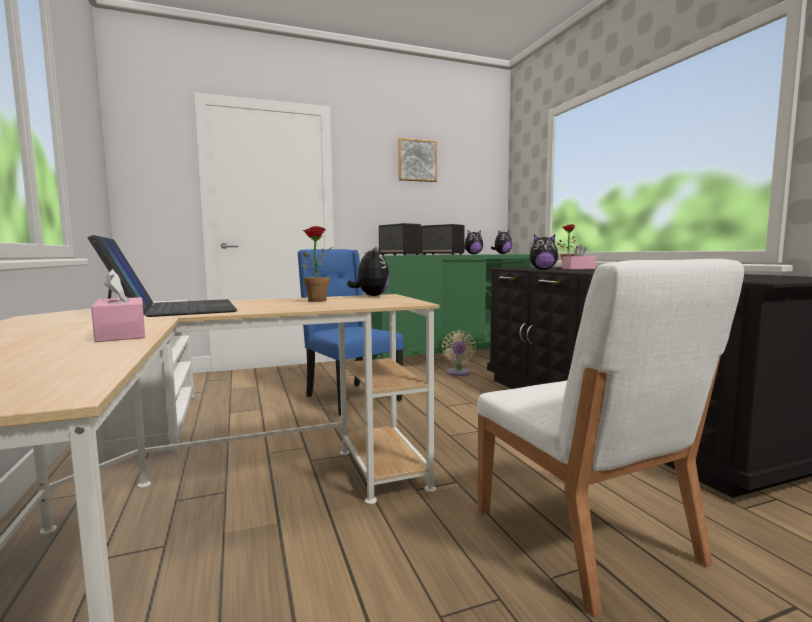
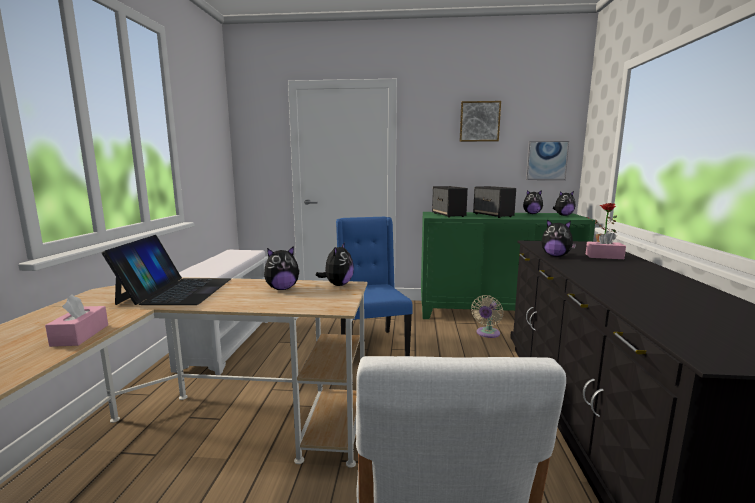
camera: 25 degrees right, 5 degrees up
potted plant [302,226,333,302] -> plush toy [264,246,300,290]
none -> picture [526,141,569,180]

